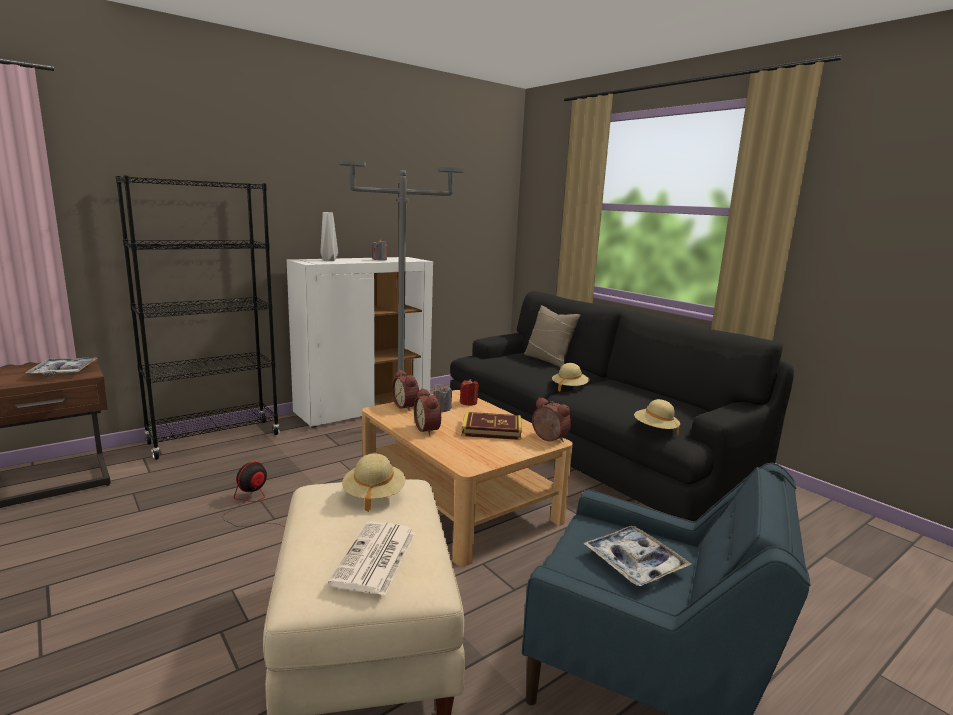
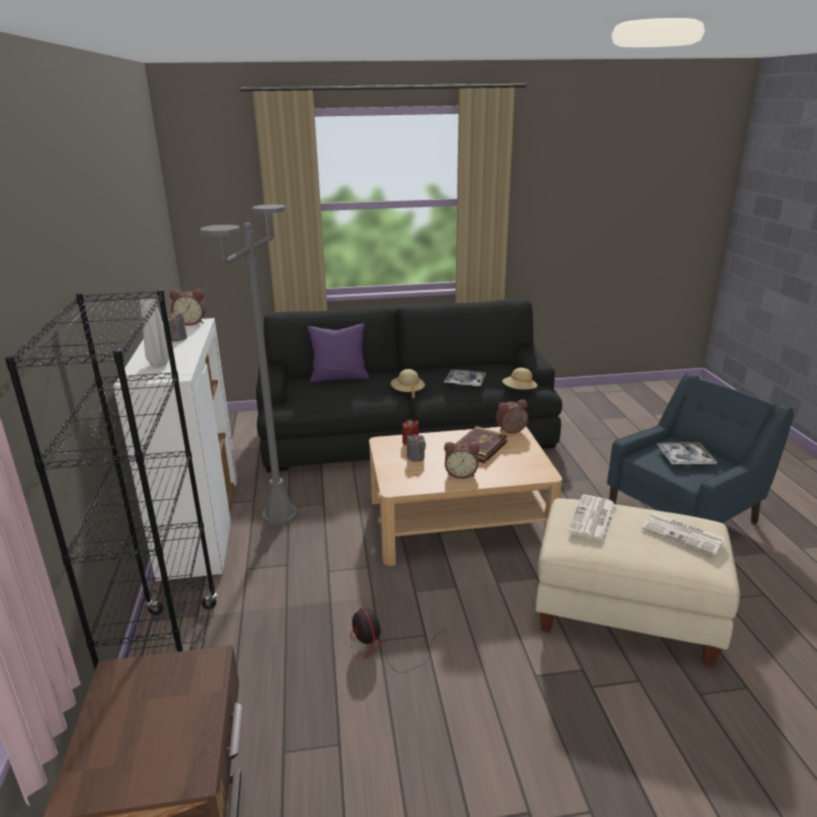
camera: 60 degrees left, 10 degrees up
tray [25,357,98,377] -> tray moved to [444,370,486,386]
beige hat [342,454,406,512] -> newspaper [568,495,617,542]
alarm clock [392,370,419,411] -> alarm clock moved to [170,289,206,326]
beige pillow [524,305,580,367] -> purple pillow [307,323,369,382]

